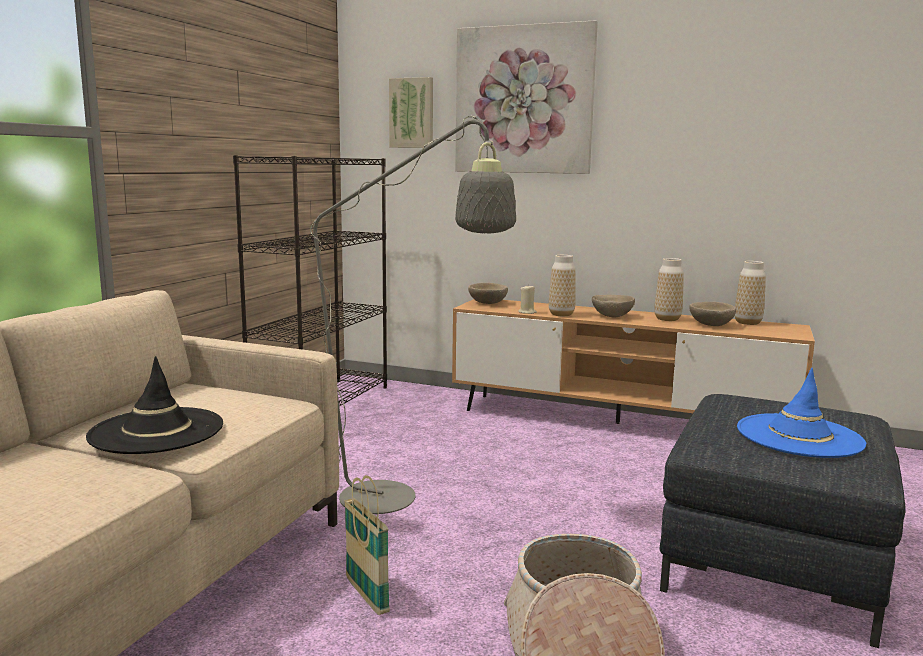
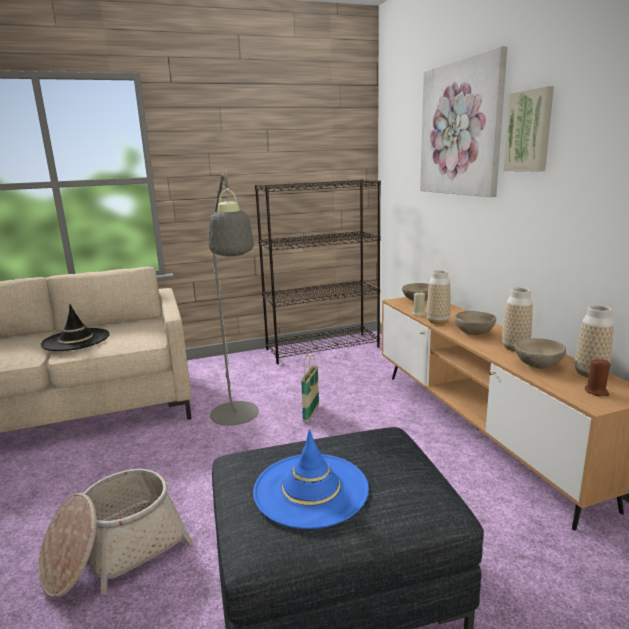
camera: 50 degrees right, 5 degrees up
basket [344,475,390,615] -> basket moved to [301,354,319,423]
picture [389,77,433,148] -> picture moved to [503,86,554,171]
none -> brown candle [585,358,610,397]

